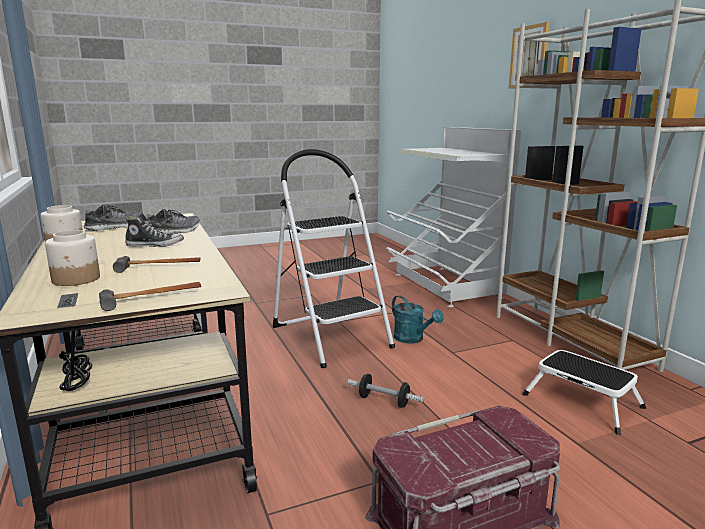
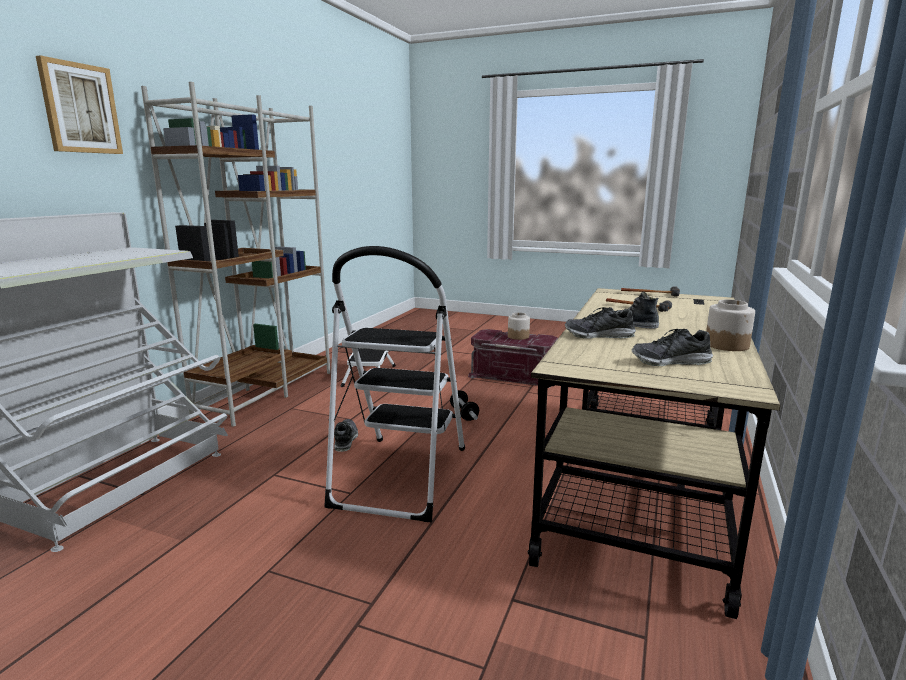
camera: 135 degrees left, 0 degrees up
jar [45,230,100,286] -> jar moved to [508,312,530,340]
turquoise watering can [392,295,444,344] -> shoe [334,419,358,452]

